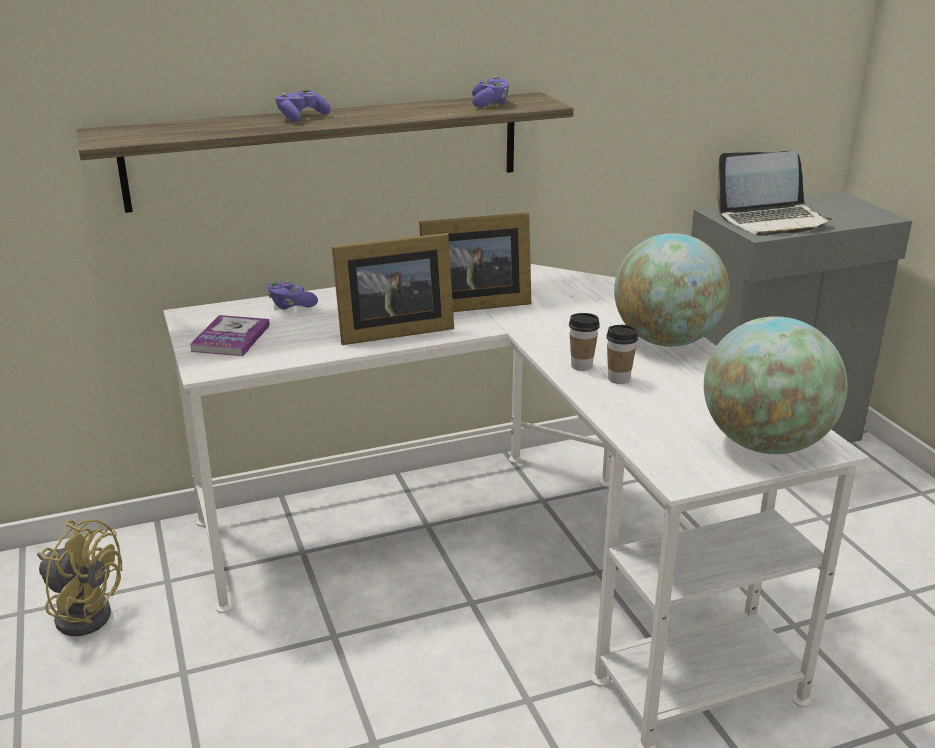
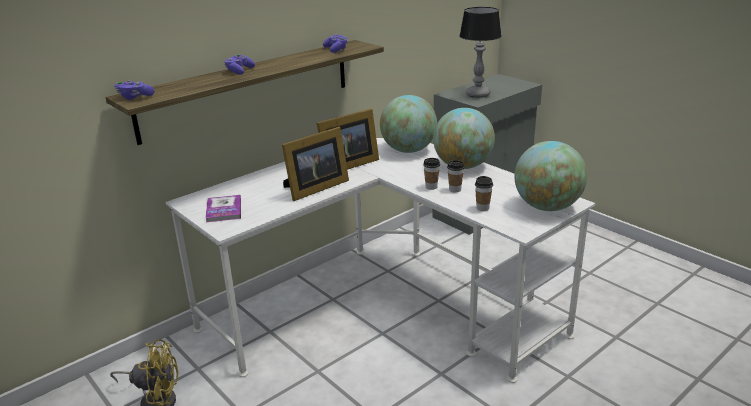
camera: 20 degrees left, 0 degrees up
purple game controller [266,281,318,310] -> purple game controller moved to [114,80,155,100]
laptop [716,151,832,236] -> table lamp [459,7,502,98]
none -> globe [380,95,437,153]
none -> cup [475,176,493,211]

